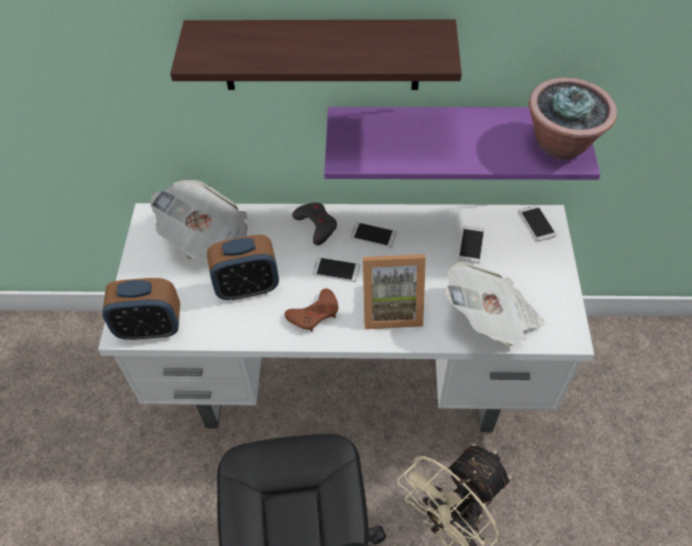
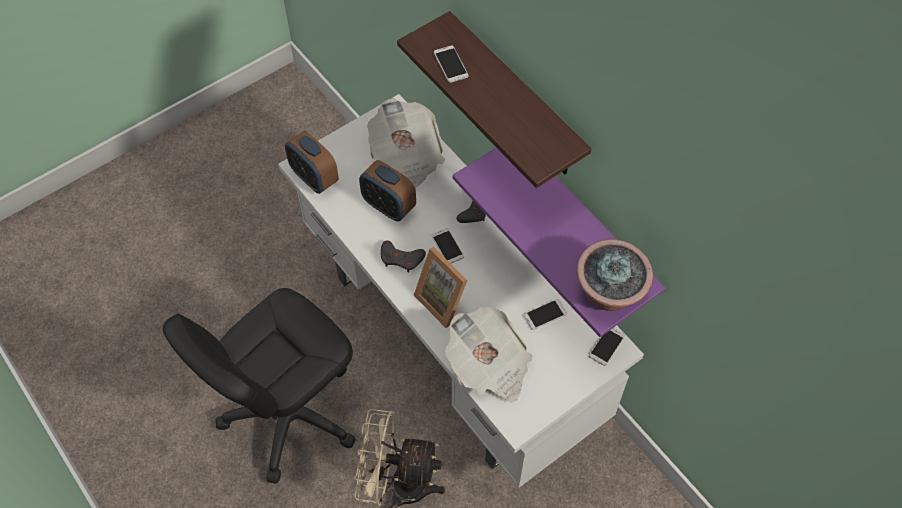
camera: 50 degrees right, 5 degrees up
brown game controller [285,288,338,332] -> grey game controller [381,240,426,272]
phone [350,222,397,248] -> phone moved to [434,45,468,83]

